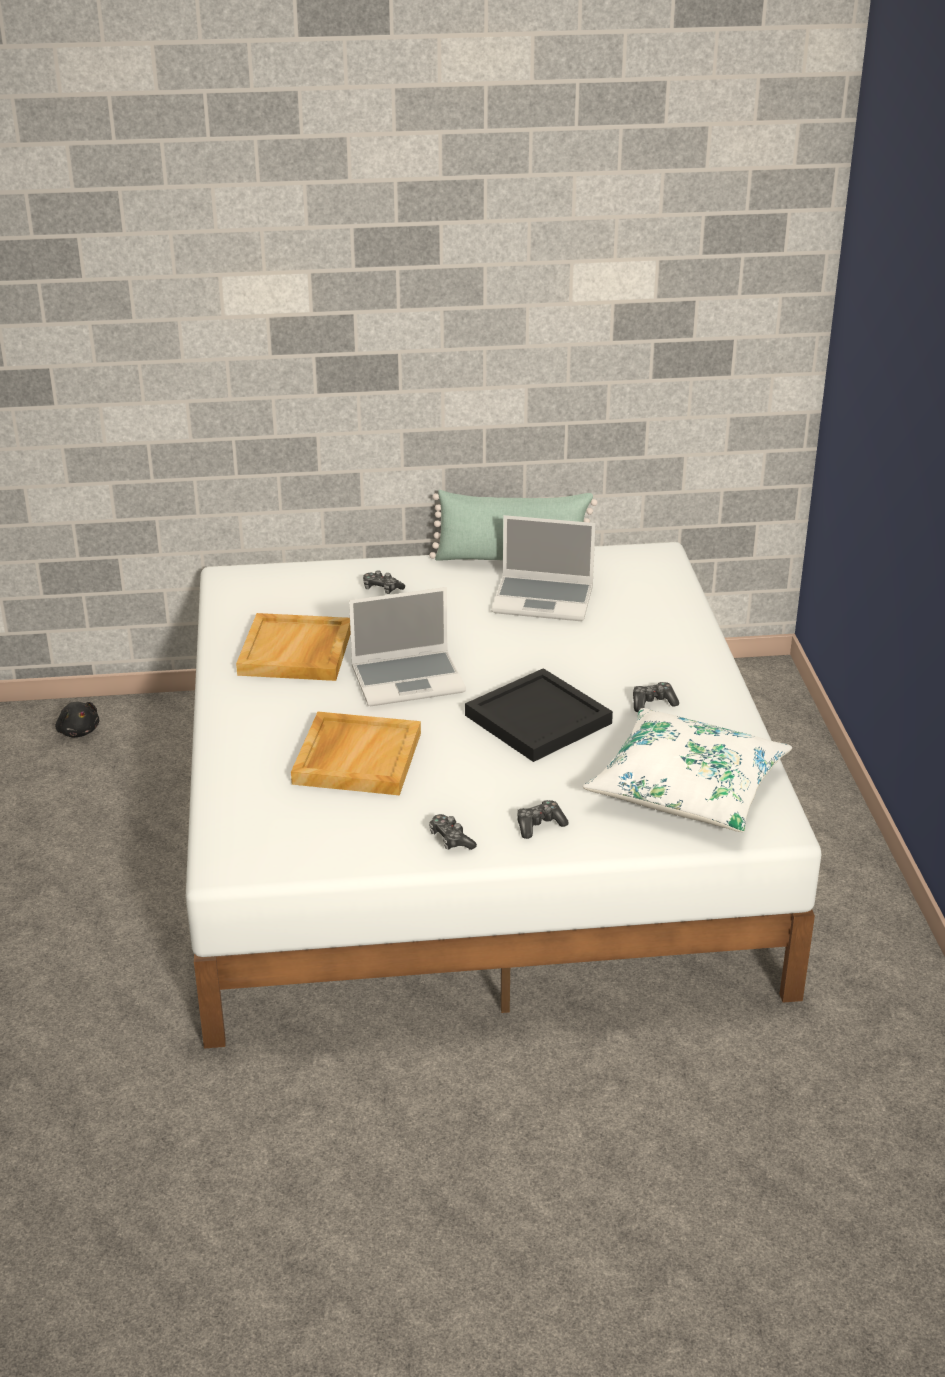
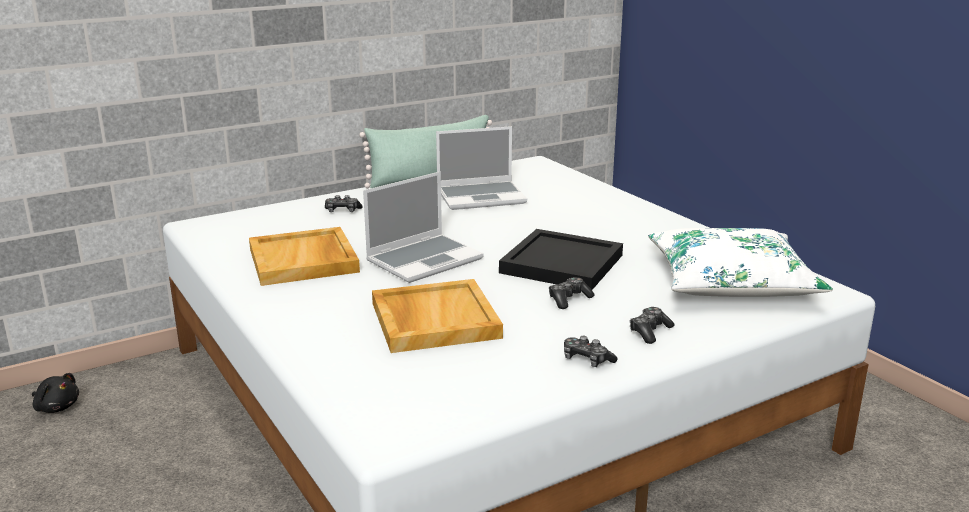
camera: 25 degrees left, 10 degrees down
game controller [633,682,679,712] -> game controller moved to [549,277,595,309]

